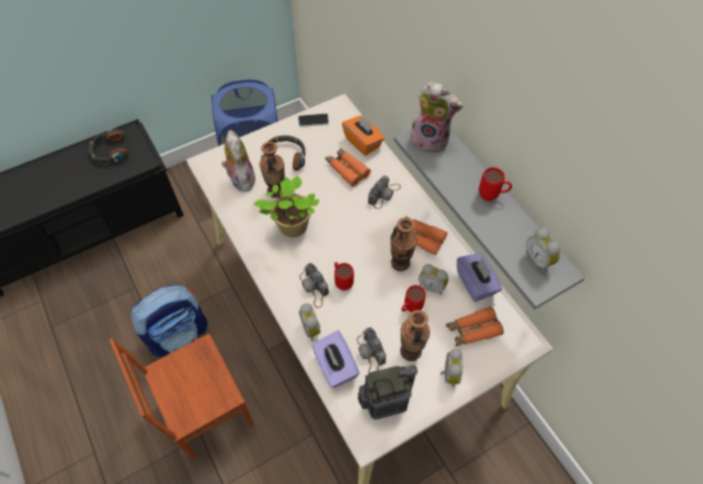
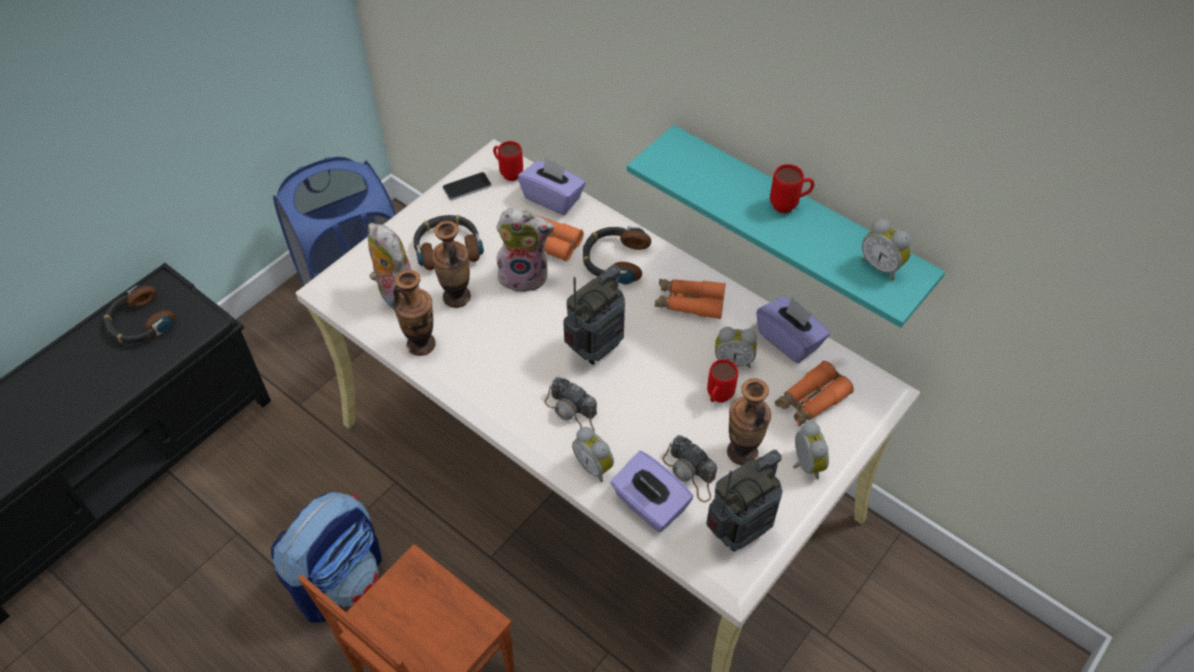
camera: 20 degrees left, 5 degrees down
potted plant [254,176,319,237] -> none
red mug [334,262,354,291] -> red mug moved to [493,141,523,181]
orange tissue box [342,115,384,156] -> purple tissue box [518,156,586,215]
camera [368,175,401,209] -> headphones [583,226,651,285]
vase [390,218,417,271] -> vase moved to [393,270,436,356]
grey shelf [394,129,585,310] -> turquoise shelf [627,125,945,328]
plush toy [408,82,463,154] -> plush toy moved to [496,208,554,293]
none -> radio [563,265,625,365]

